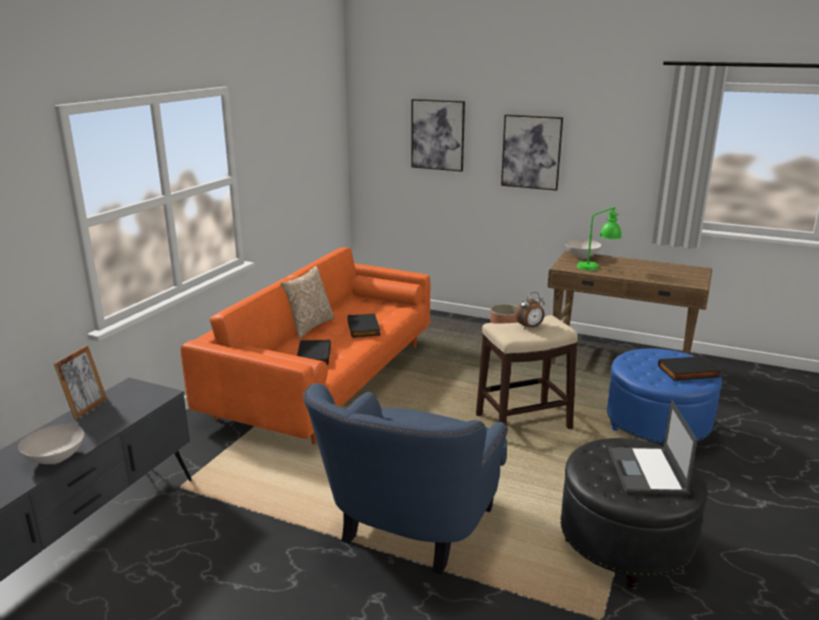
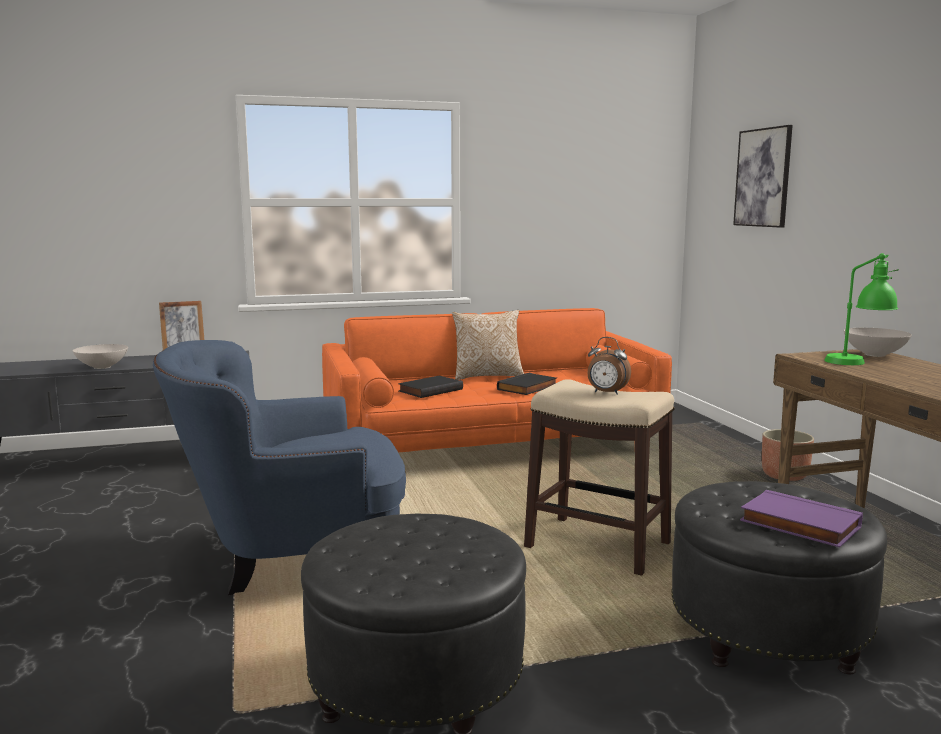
camera: 50 degrees right, 10 degrees down
picture [501,115,563,191] -> none
blue ottoman [607,348,722,444] -> black ottoman [671,481,887,674]
laptop [608,400,697,494] -> none
black book [658,356,722,381] -> purple book [740,490,863,548]

